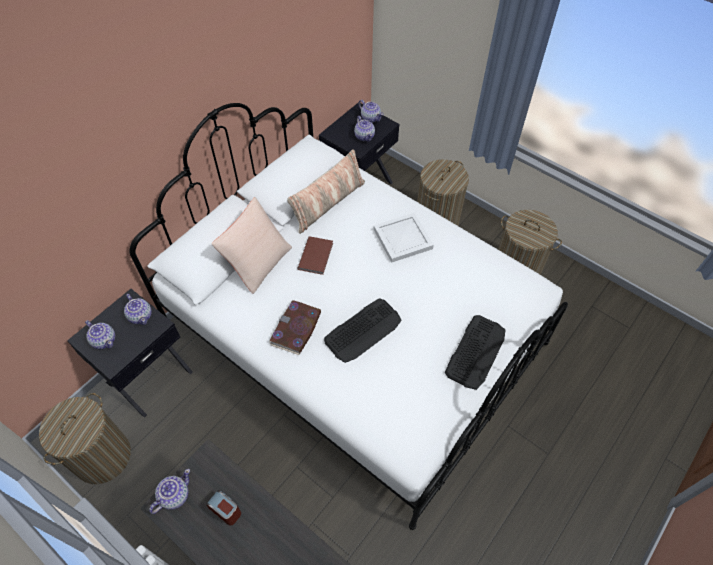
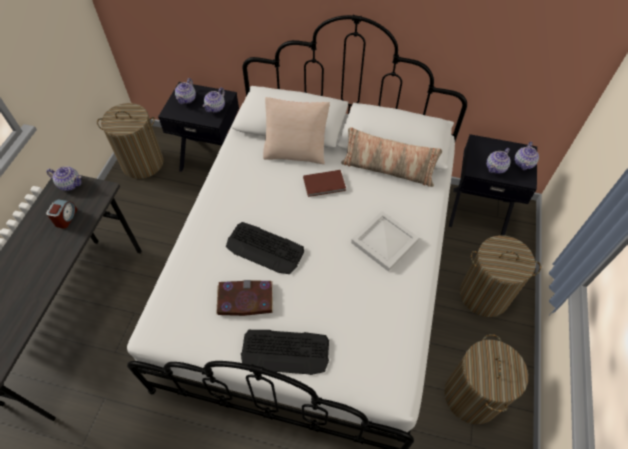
camera: 65 degrees right, 0 degrees up
book [269,300,321,355] -> book moved to [217,280,273,316]

